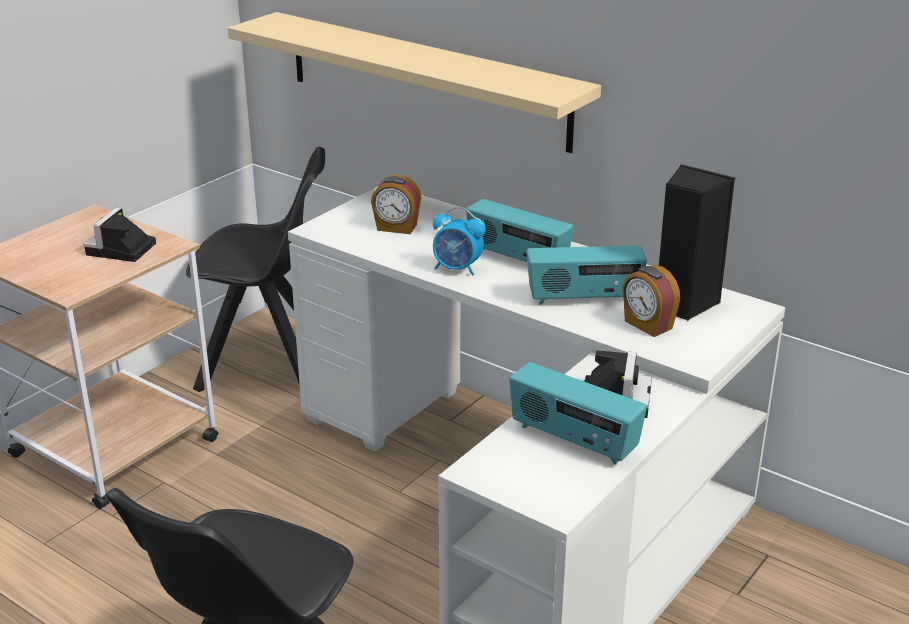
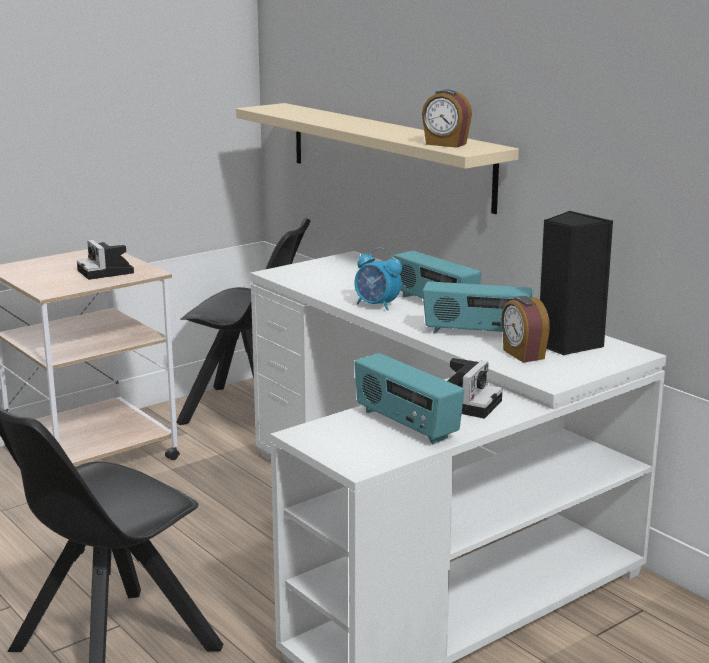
camera: 15 degrees right, 10 degrees down
camera [84,208,156,262] -> camera turned 60 degrees counterclockwise [77,240,134,280]
alarm clock [371,175,421,234] -> alarm clock moved to [422,89,472,148]

